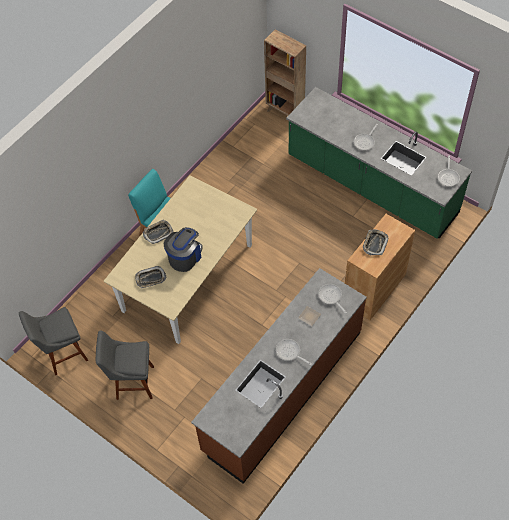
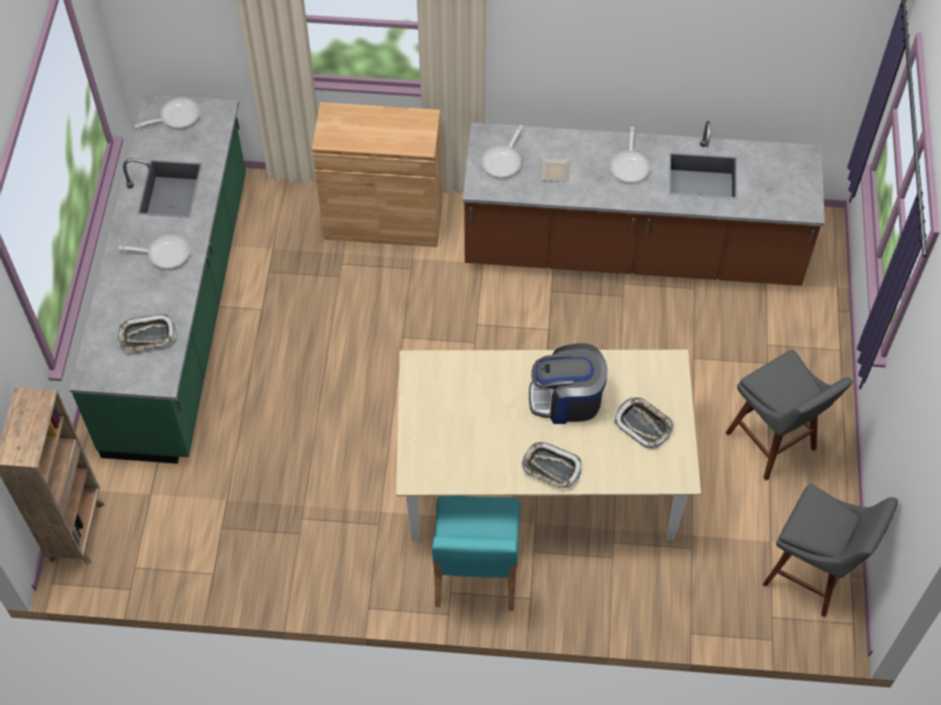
camera: 125 degrees left, 0 degrees up
tray [363,229,388,255] -> tray moved to [118,314,176,352]

